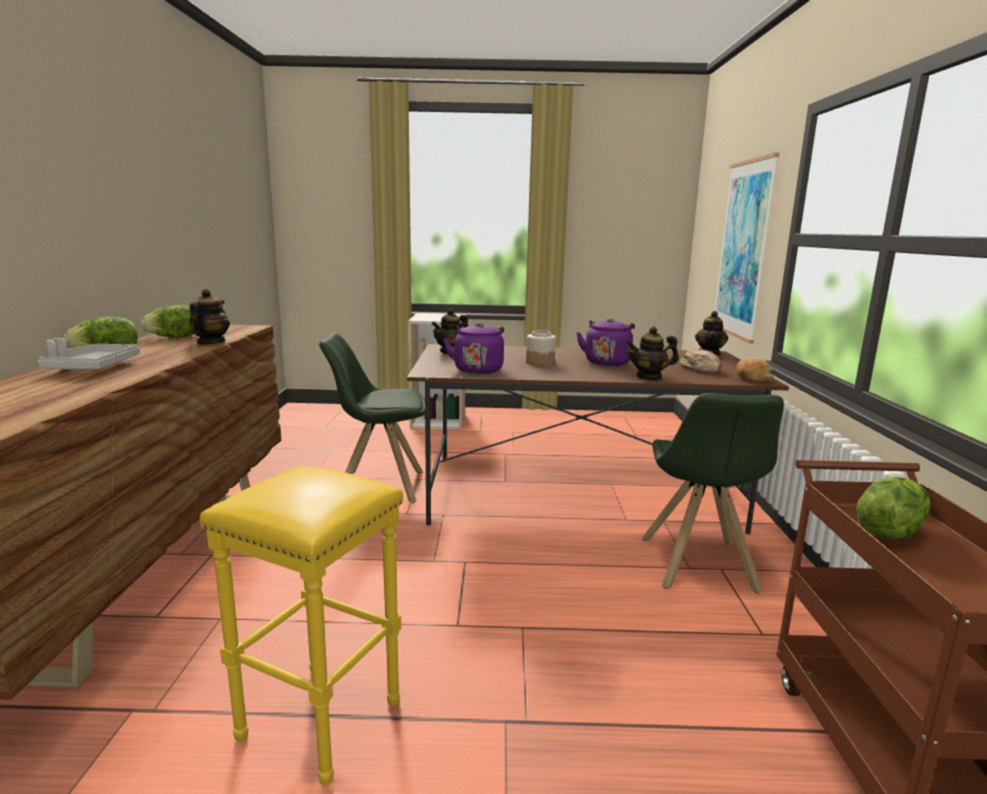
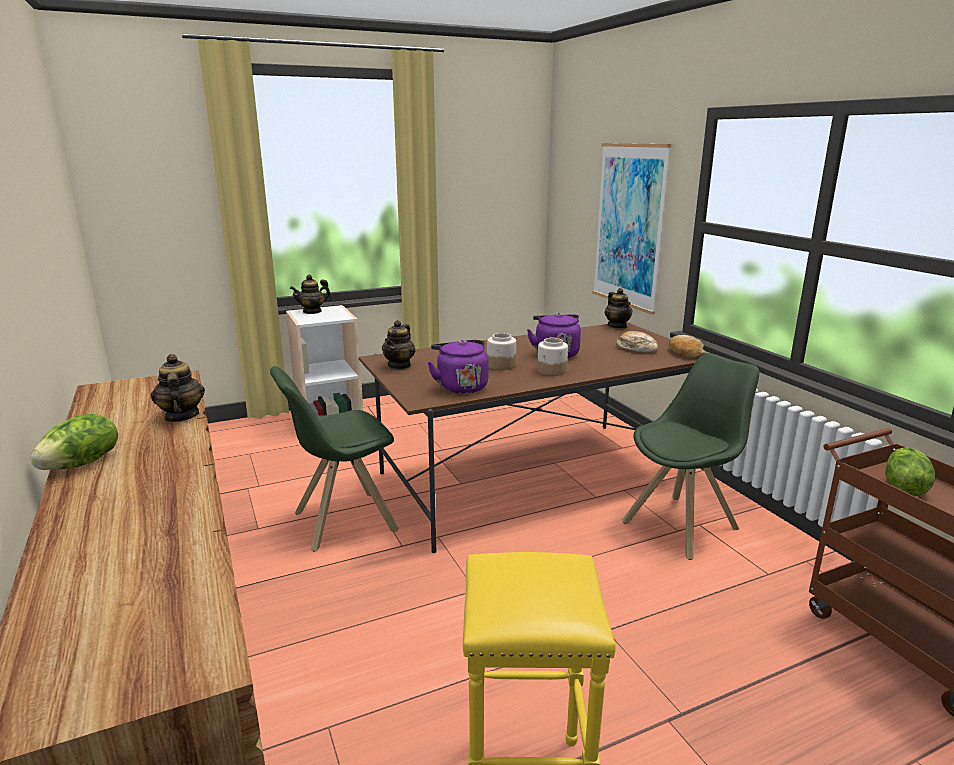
camera: 25 degrees left, 5 degrees up
grey tray [38,338,140,370] -> none
lettuce [141,305,194,337] -> none
teapot [625,327,679,380] -> teapot moved to [290,275,331,314]
green chair [641,393,784,593] -> green chair turned 105 degrees counterclockwise [622,353,759,560]
none -> jar [537,338,568,376]

